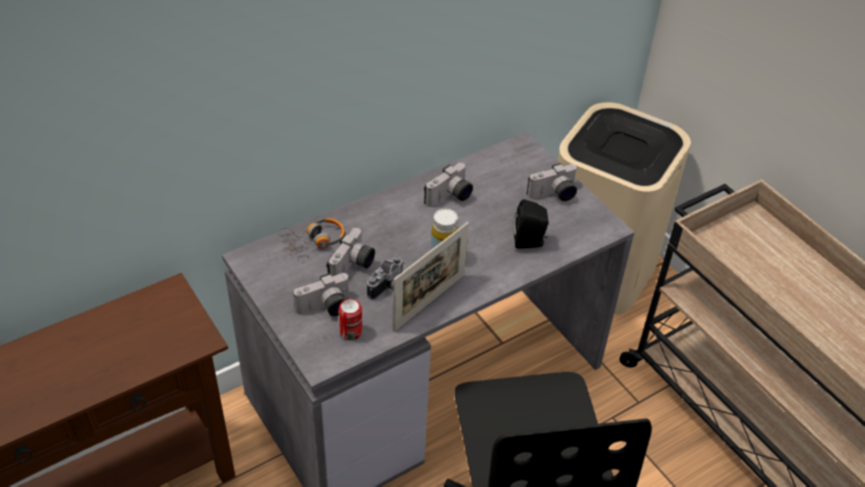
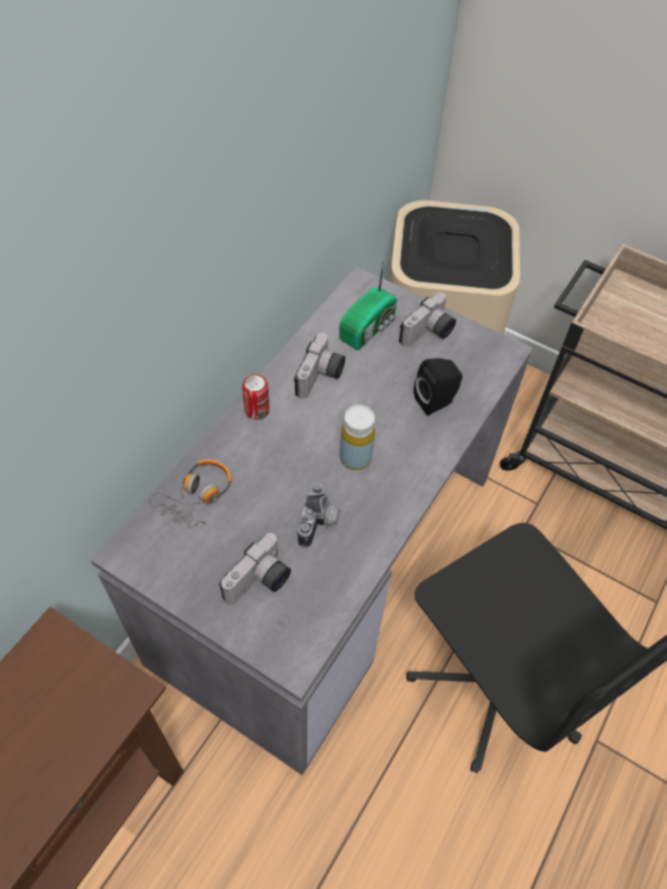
camera: 25 degrees left, 10 degrees up
camera [326,228,375,276] -> none
can [339,299,362,340] -> can moved to [242,374,269,420]
picture frame [393,222,469,332] -> none
none -> radio [339,258,398,350]

